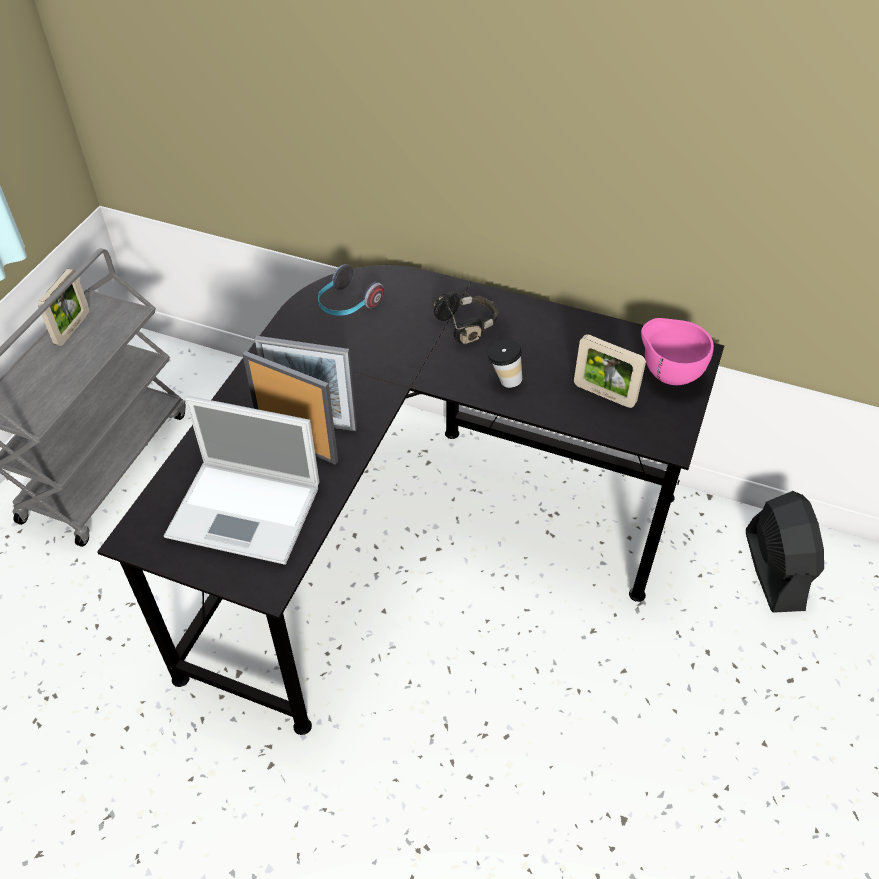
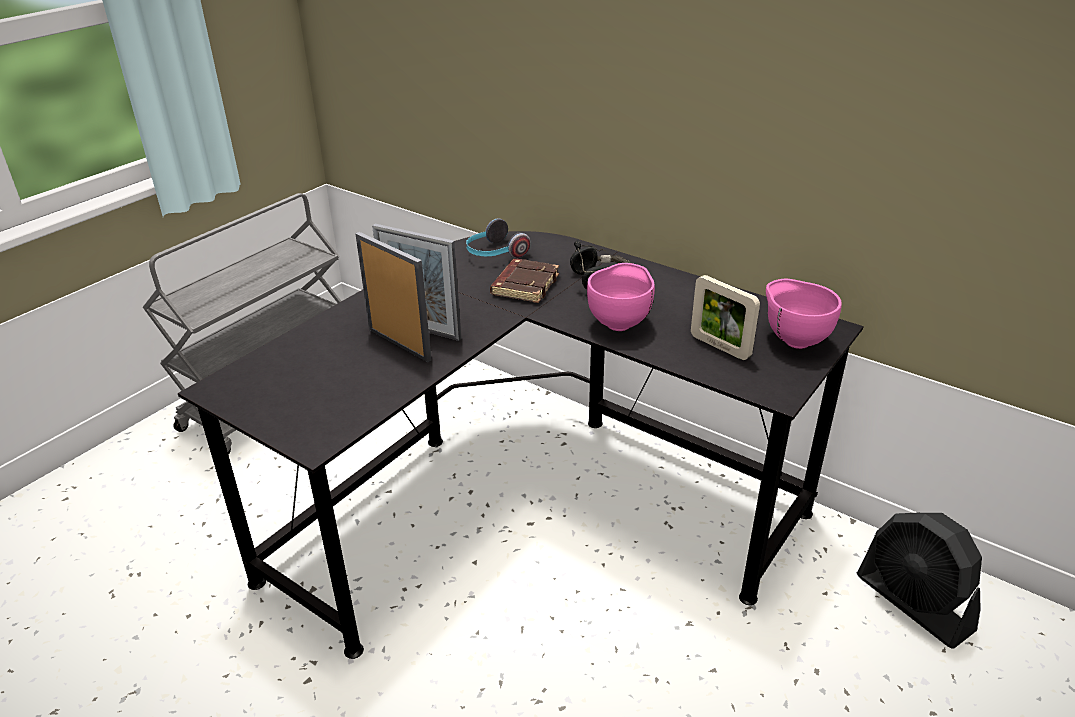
camera: 15 degrees right, 15 degrees down
picture frame [38,269,89,346] -> none
laptop [164,396,319,565] -> none
cup [487,339,522,388] -> pink bowl [587,263,655,331]
black fan [746,491,824,613] -> black fan turned 135 degrees clockwise [857,513,982,649]
none -> brown book [490,259,559,303]

